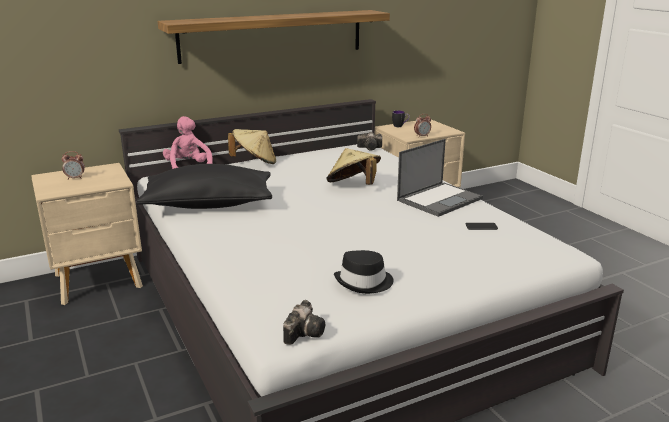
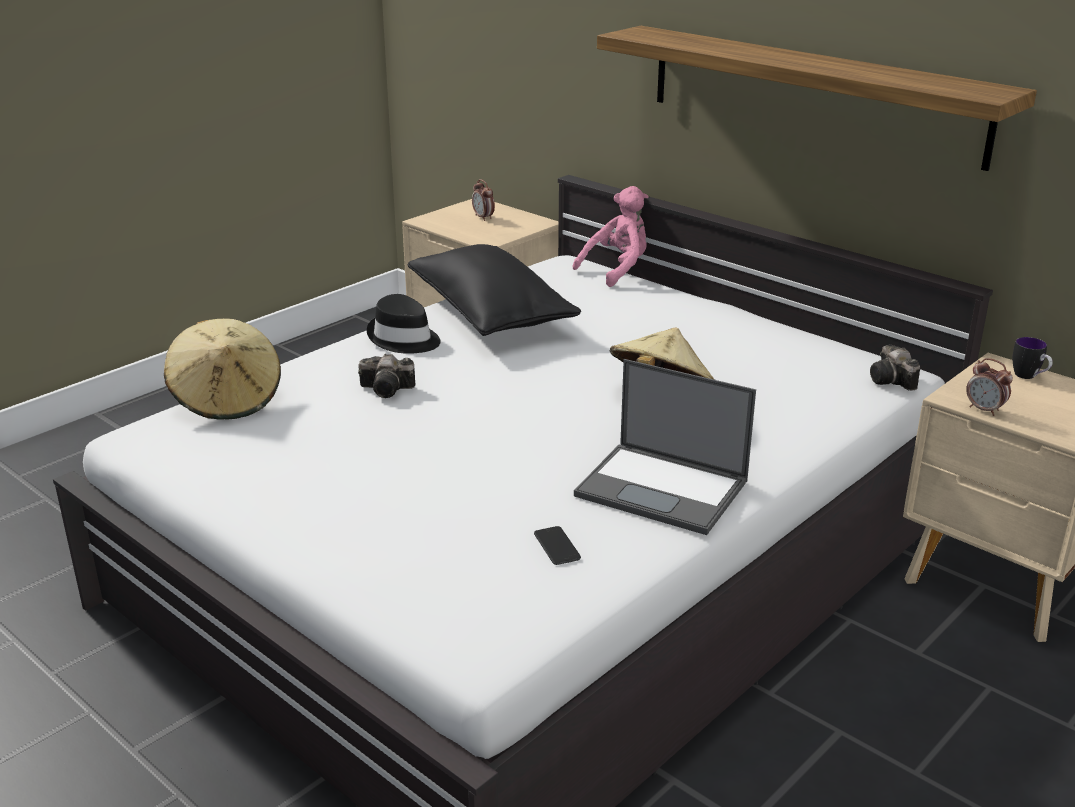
camera: 70 degrees right, 5 degrees up
beige hat [228,129,276,164] -> beige hat moved to [164,319,281,420]
camera [283,300,325,345] -> camera moved to [358,354,415,398]
black hat [334,250,394,294] -> black hat moved to [367,294,441,354]

